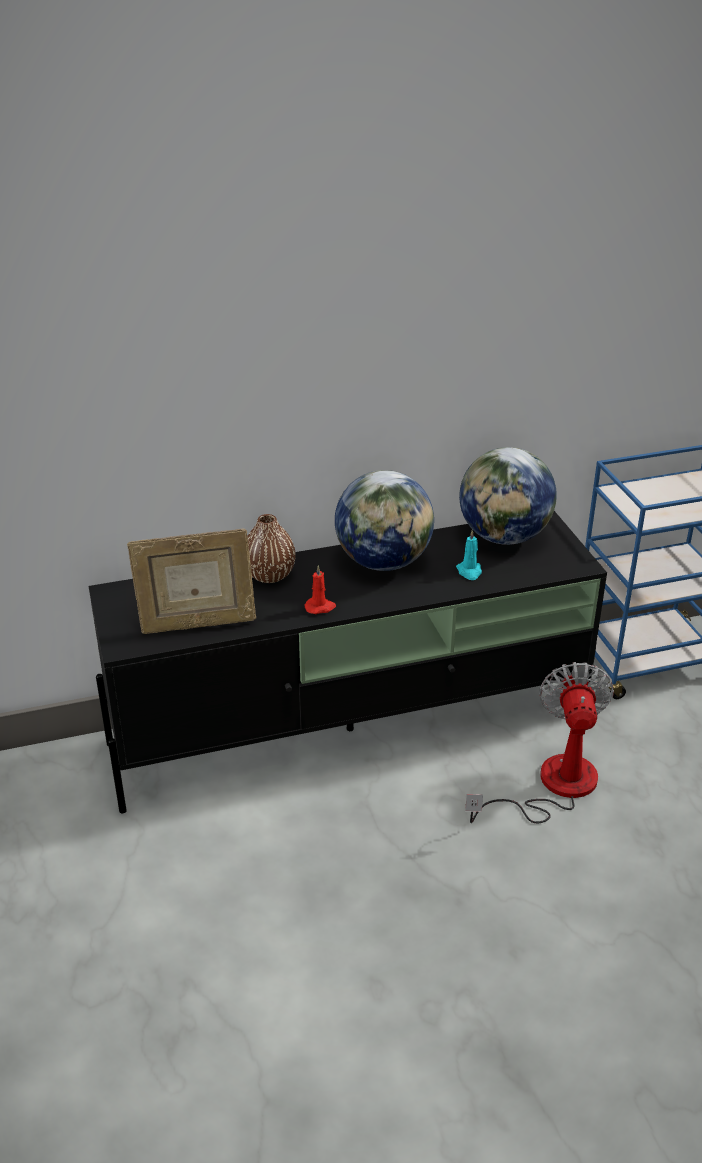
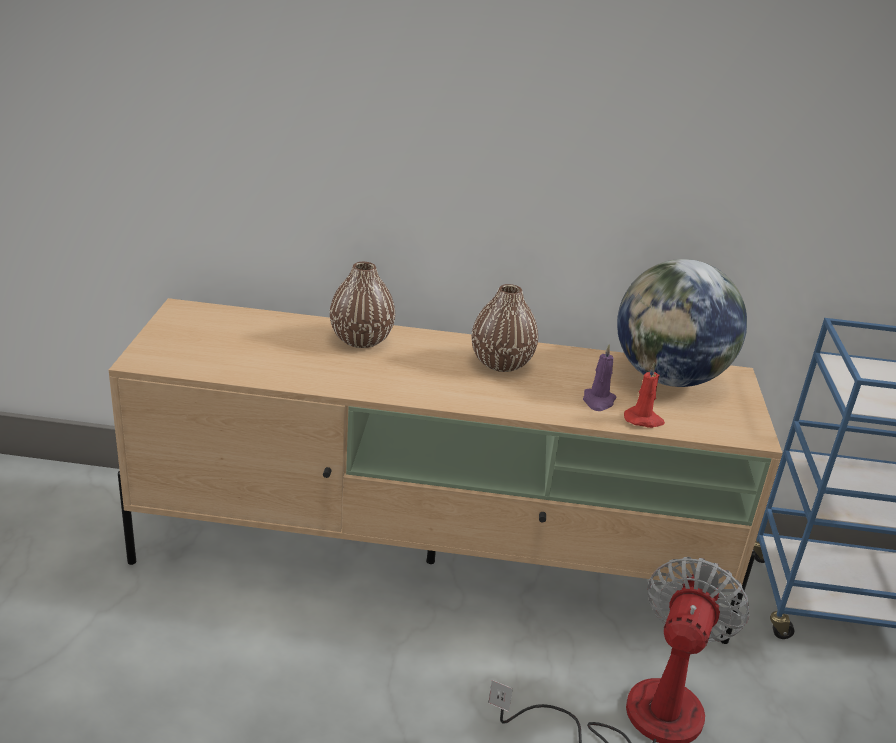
camera: 20 degrees right, 5 degrees down
black tv stand [89,511,607,814] -> beige tv stand [109,298,783,644]
picture frame [127,529,256,634] -> none
red candle [304,565,336,614] -> red candle moved to [624,362,665,428]
globe [335,470,434,571] -> brown vase [471,284,538,372]
turquoise candle [456,530,482,580] -> purple candle [583,344,616,411]

